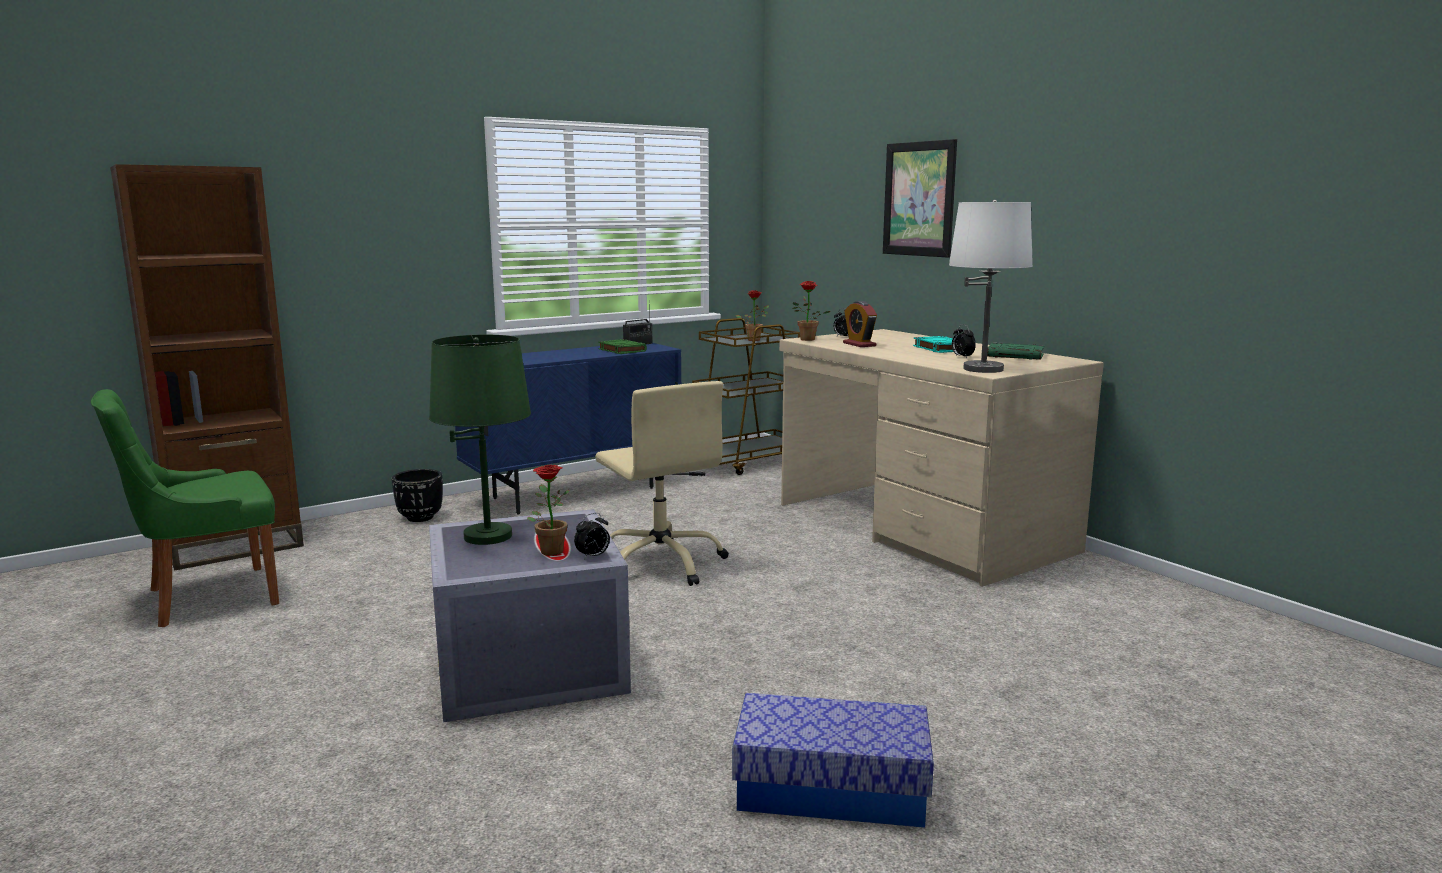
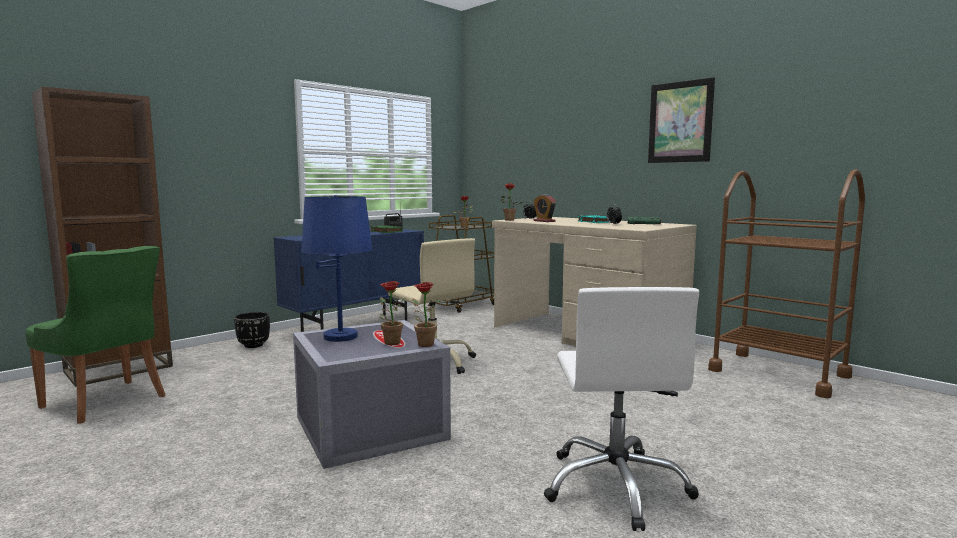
camera: 10 degrees left, 5 degrees down
green chair [91,389,279,627] -> green chair turned 105 degrees counterclockwise [25,246,165,424]
green table lamp [429,335,531,545] -> blue table lamp [301,195,373,342]
alarm clock [574,513,610,560] -> potted plant [412,282,440,347]
storage box [732,693,934,828] -> white office chair [544,287,699,531]
picture [883,139,957,258] -> picture moved to [648,77,715,163]
white table lamp [949,200,1033,373] -> none
none -> brown cart [708,169,865,398]

